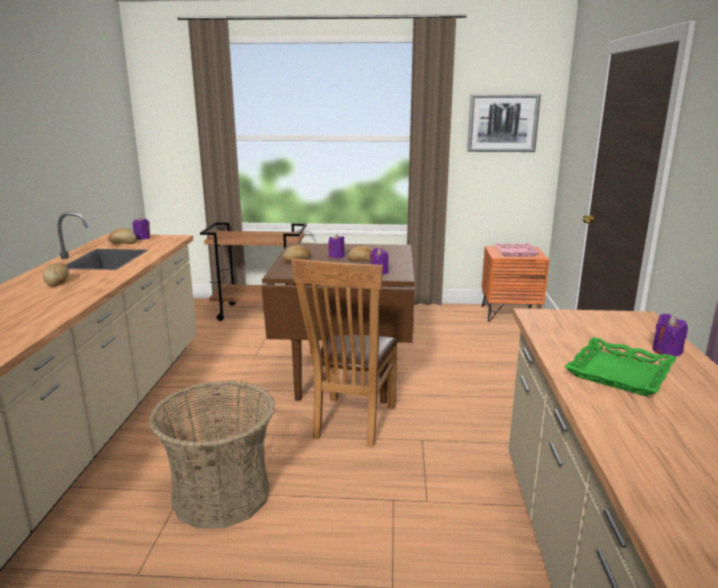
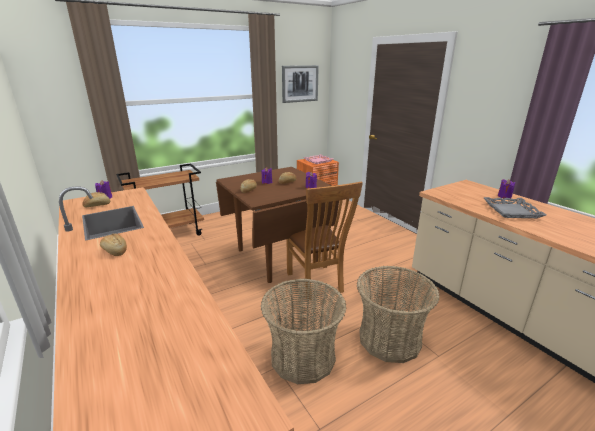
camera: 35 degrees left, 5 degrees up
green tray [565,337,676,396] -> grey tray [484,197,546,218]
none -> basket [357,266,440,363]

